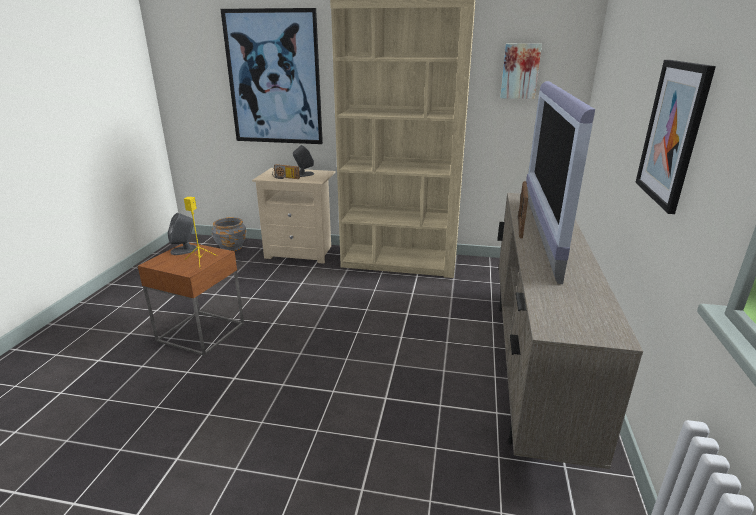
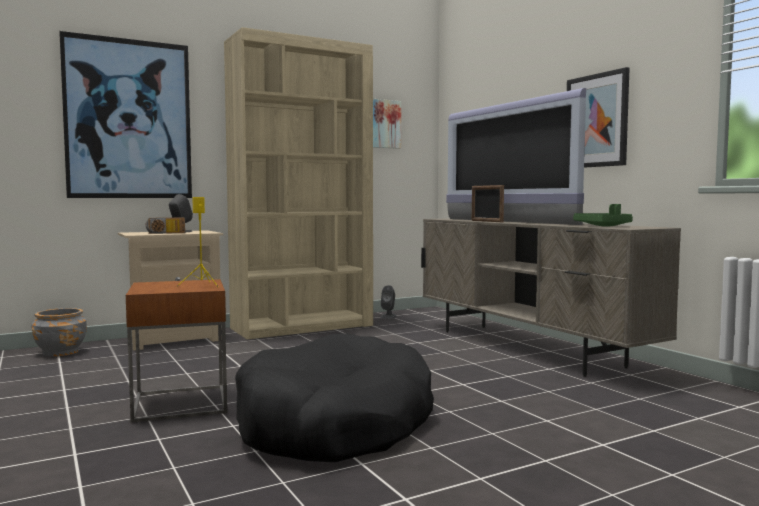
camera: 40 degrees left, 20 degrees down
grey speaker [168,213,198,255] -> grey speaker moved to [381,285,396,319]
none -> black dog bed [235,333,434,462]
none -> green tray [573,204,633,227]

